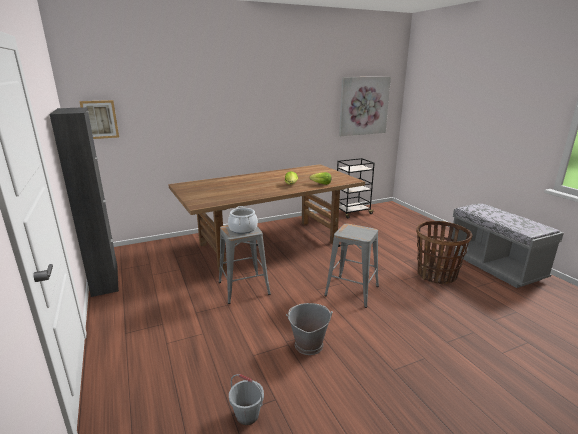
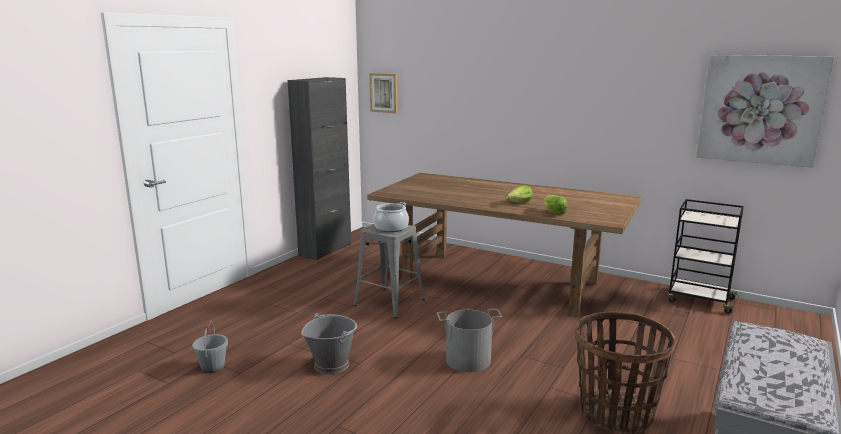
camera: 55 degrees right, 5 degrees down
grey stool [324,223,379,308] -> grey bucket [437,309,502,372]

